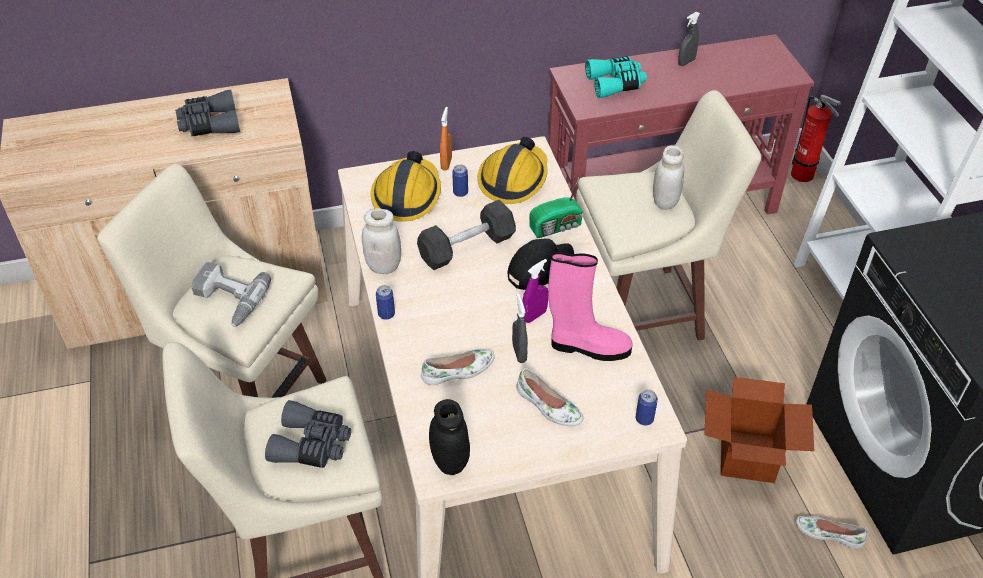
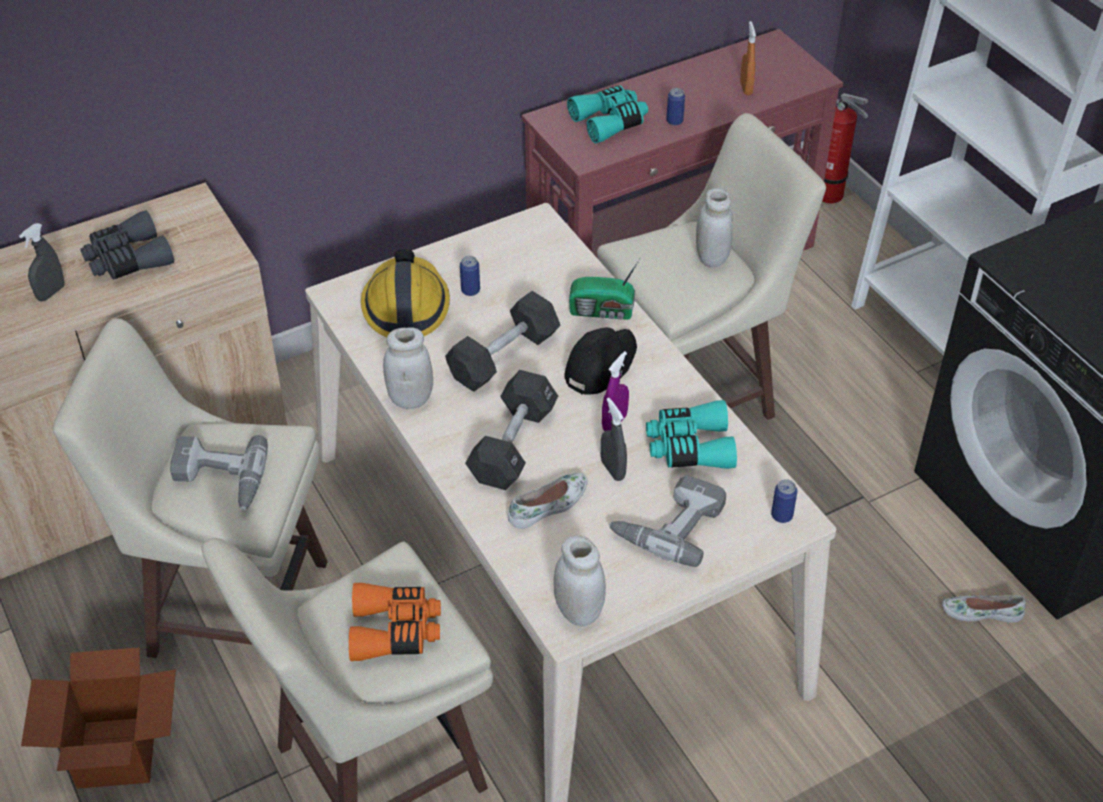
camera: 15 degrees left, 0 degrees up
grey binoculars [265,400,351,468] -> orange binoculars [349,583,441,661]
can [376,285,395,320] -> can moved to [666,88,685,126]
black jar [429,399,470,475] -> white jar [554,535,606,626]
orange spray bottle [440,107,452,170] -> orange spray bottle moved to [740,21,756,95]
hard hat [478,137,548,204] -> none
white shoe [516,368,584,426] -> power drill [608,475,726,567]
radio [529,175,583,238] -> radio turned 45 degrees clockwise [569,259,640,320]
pink boot [548,252,632,361] -> turquoise binoculars [646,400,737,469]
grey spray bottle [678,12,700,66] -> grey spray bottle moved to [19,223,64,301]
cardboard box [705,377,814,483] -> cardboard box moved to [21,647,176,789]
none -> black dumbbell [465,370,558,490]

